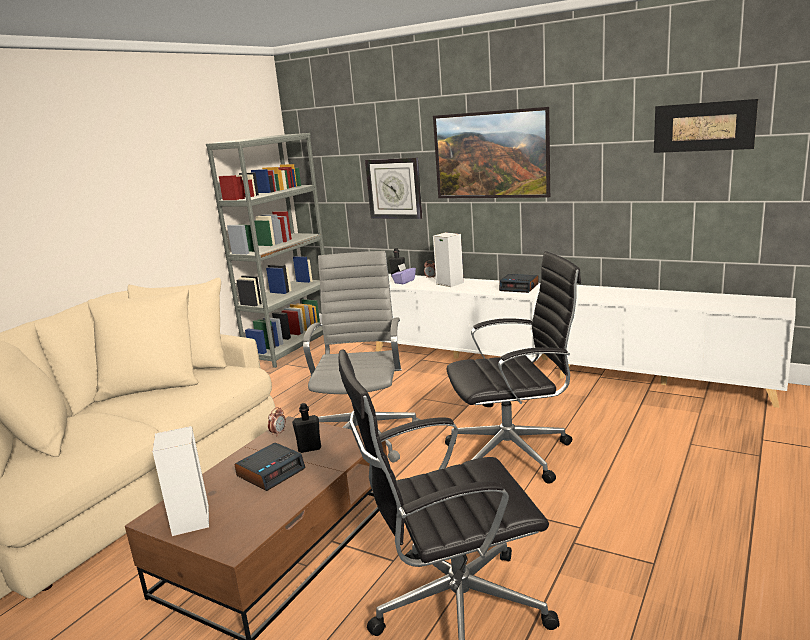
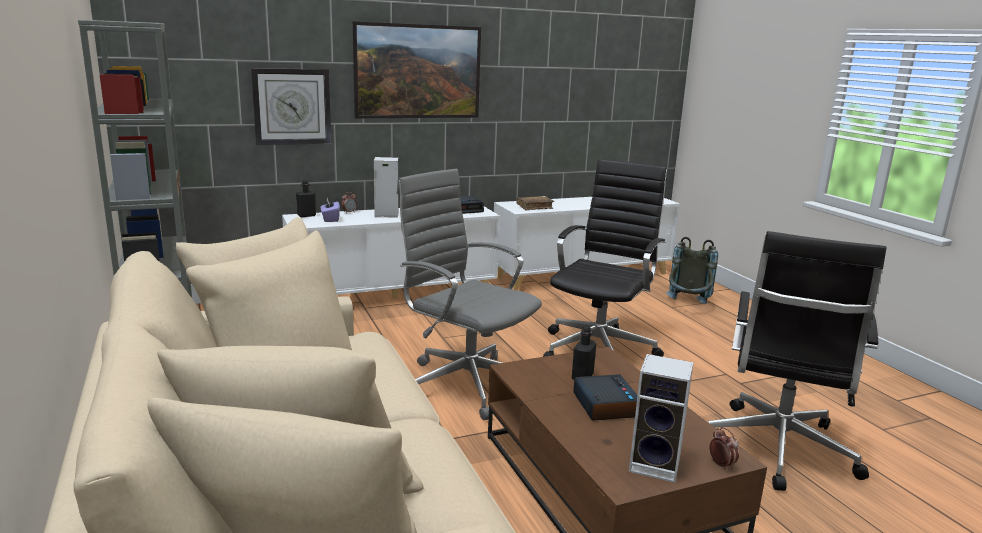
camera: 55 degrees left, 0 degrees up
alarm clock [268,407,286,437] -> alarm clock moved to [710,427,739,470]
picture [654,99,758,153] -> none
none -> brown book [516,196,554,210]
none -> grey backpack [666,237,718,304]

